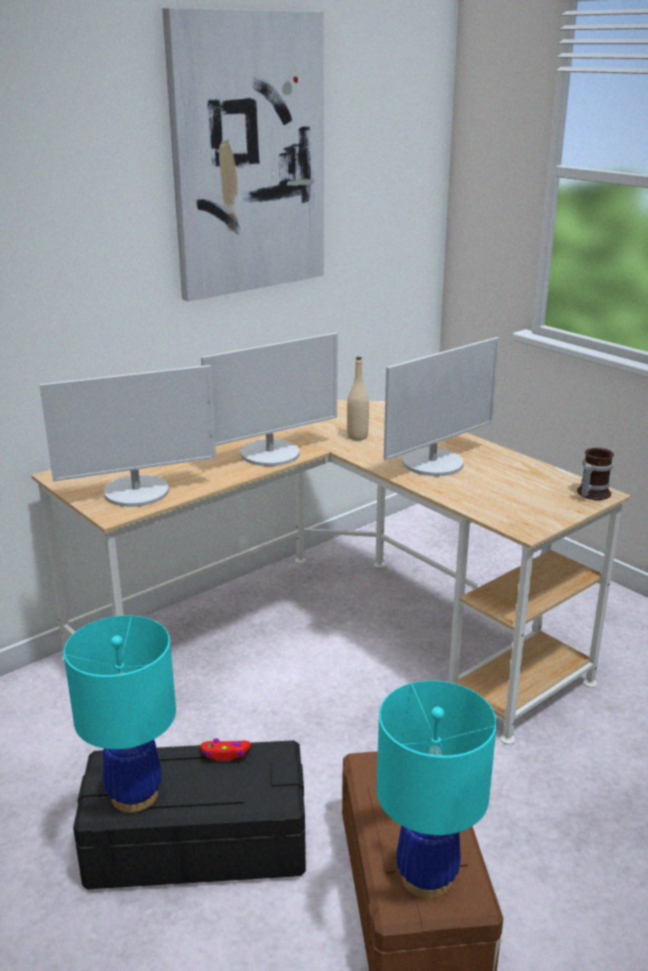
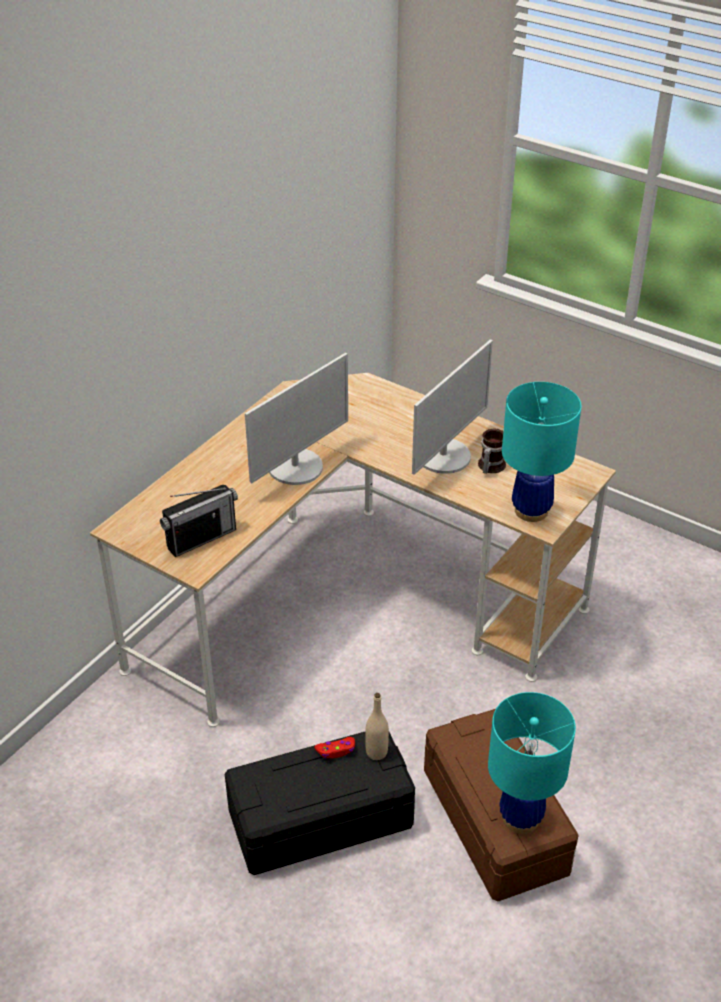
camera: 15 degrees left, 15 degrees up
monitor [39,365,216,507] -> radio [160,485,238,557]
turquoise table lamp [63,615,176,812] -> turquoise table lamp moved to [502,382,581,522]
picture [162,8,324,302] -> none
beige bottle [347,357,369,440] -> beige bottle moved to [365,693,389,760]
mug [577,448,614,500] -> mug moved to [478,429,506,474]

